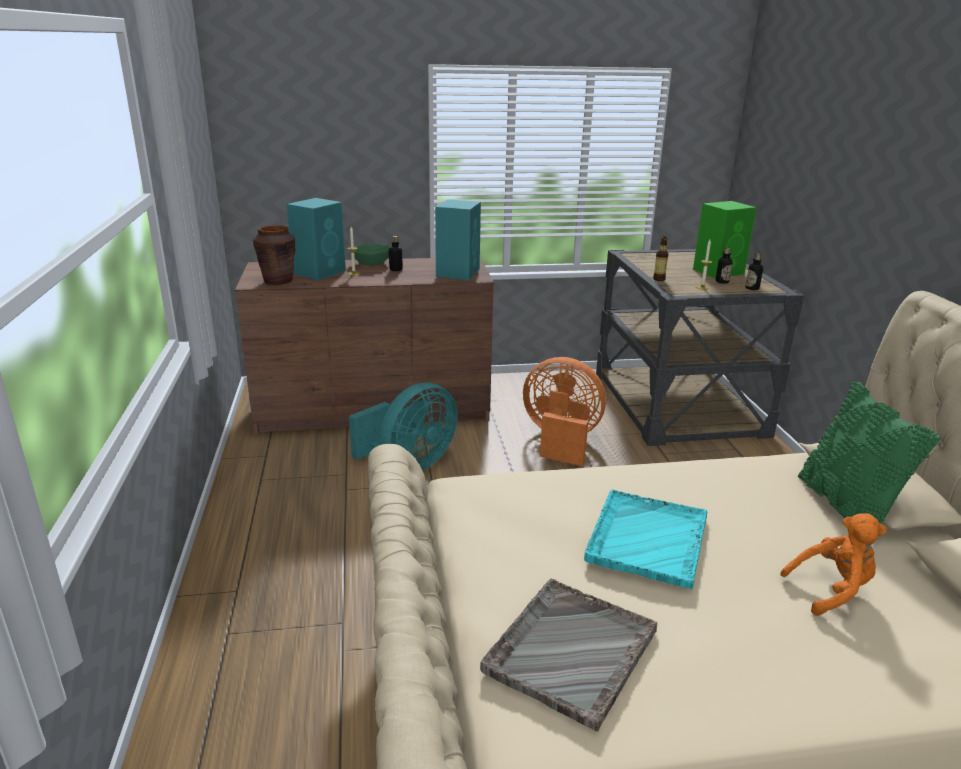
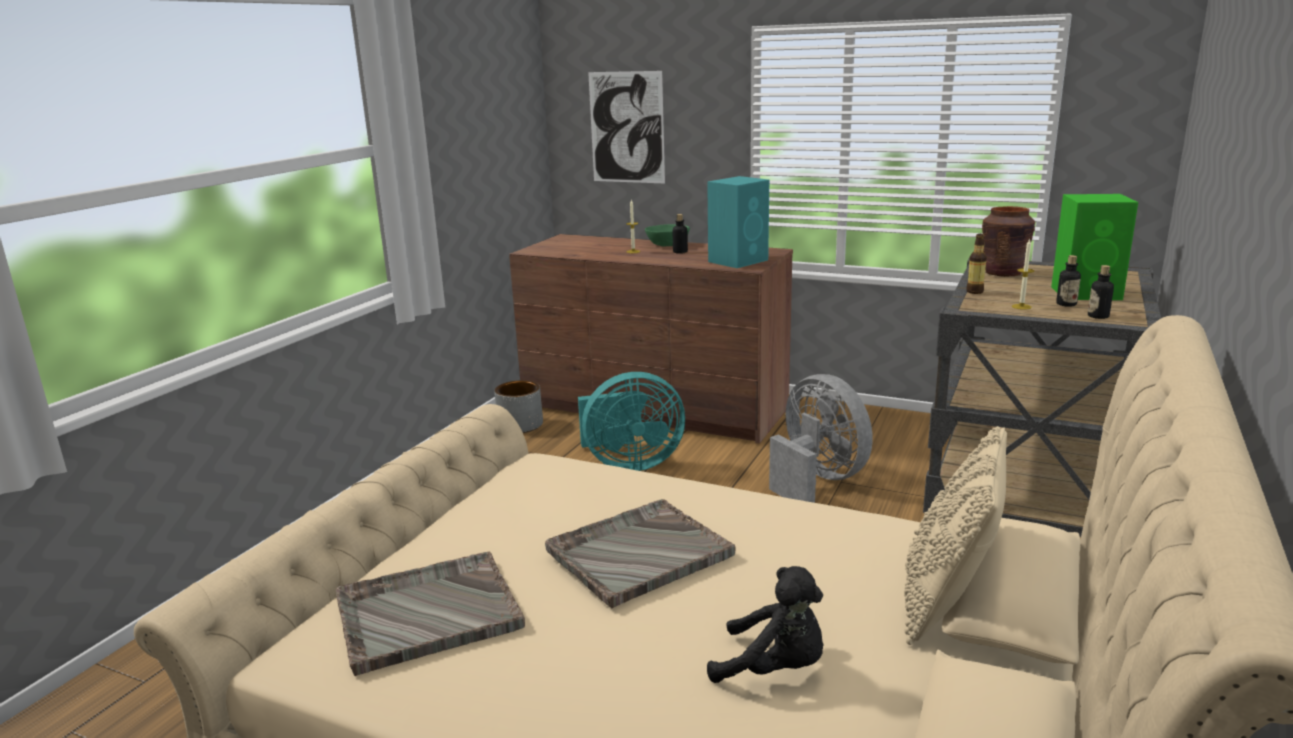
camera: 35 degrees right, 5 degrees down
brown vase [253,225,295,285] -> brown vase moved to [982,206,1035,277]
turquoise speaker [287,198,346,280] -> none
orange fan [523,357,606,466] -> grey fan [769,374,873,503]
turquoise tray [584,489,707,589] -> grey tray [545,499,735,608]
orange plush toy [780,513,887,616] -> black plush toy [707,566,824,683]
green pillow [798,382,941,524] -> beige pillow [904,426,1007,645]
none -> grey planter [494,380,543,433]
none -> picture [588,71,665,184]

